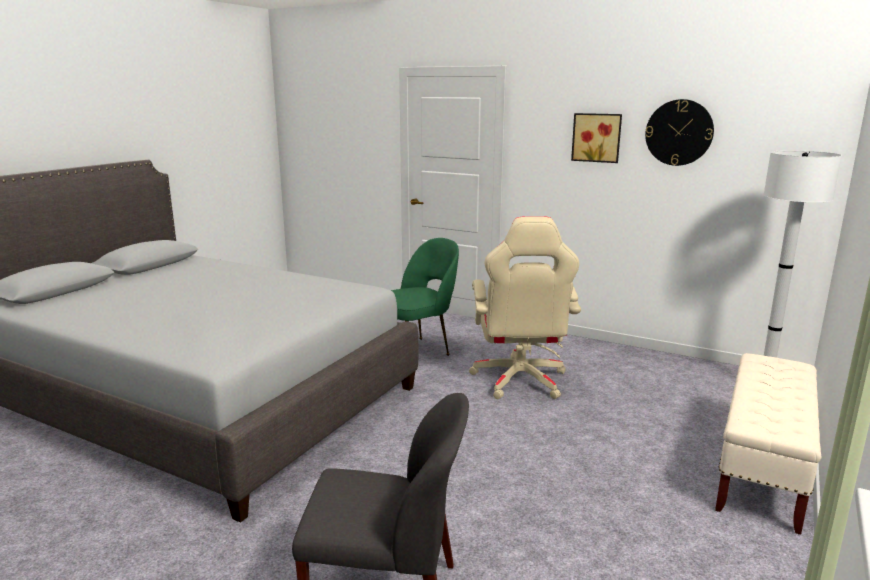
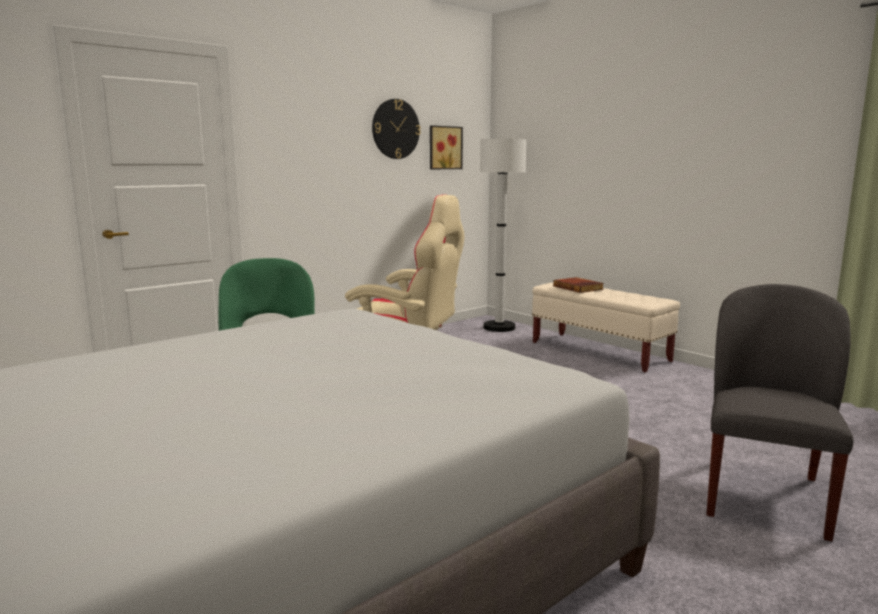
camera: 70 degrees left, 5 degrees down
picture [571,113,622,163] -> picture moved to [430,125,463,169]
none -> book [553,277,604,293]

